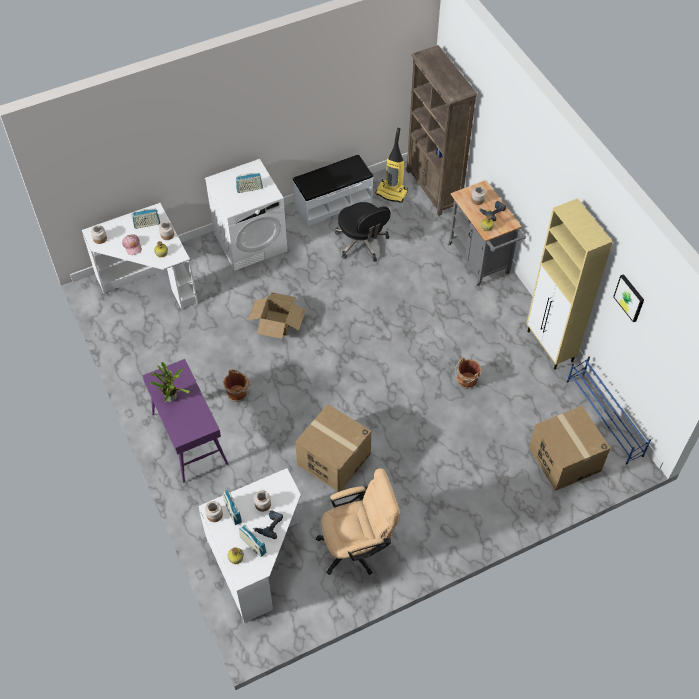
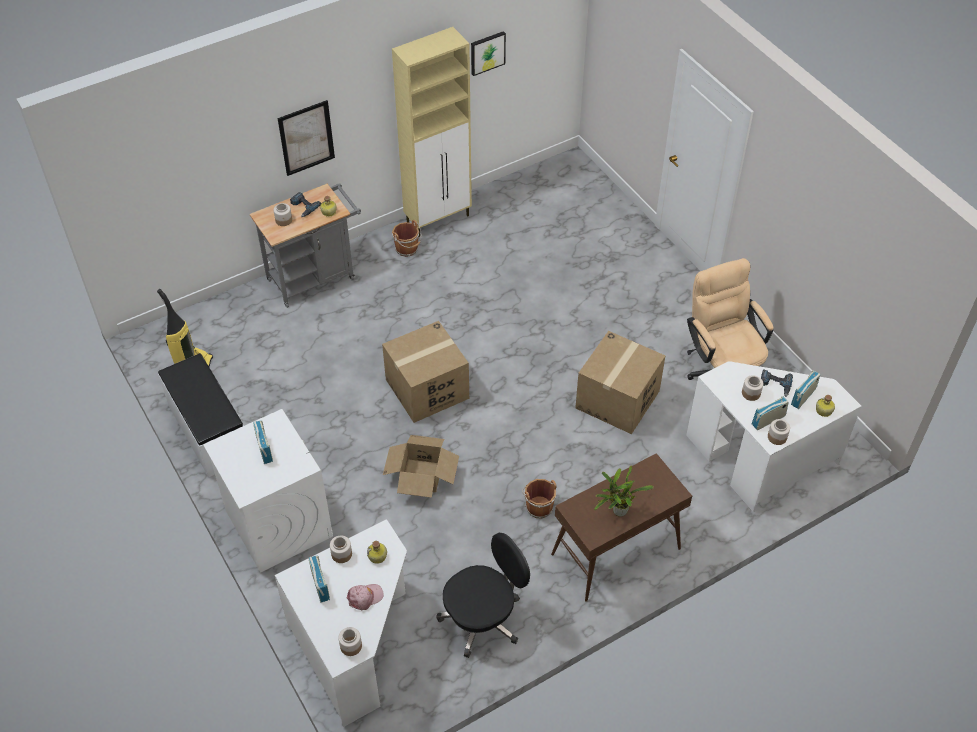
camera: 95 degrees left, 5 degrees down
purple console table [142,359,228,483] -> brown console table [551,453,692,602]
black office chair [335,202,390,262] -> black office chair moved to [436,533,530,658]
brown bookcase [406,45,477,216] -> none
brown bucket [455,358,482,389] -> brown bucket moved to [392,220,422,257]
cardboard box [529,406,611,491] -> cardboard box moved to [382,321,469,423]
blue shoe rack [567,357,651,464] -> none
none -> picture [277,100,335,176]

